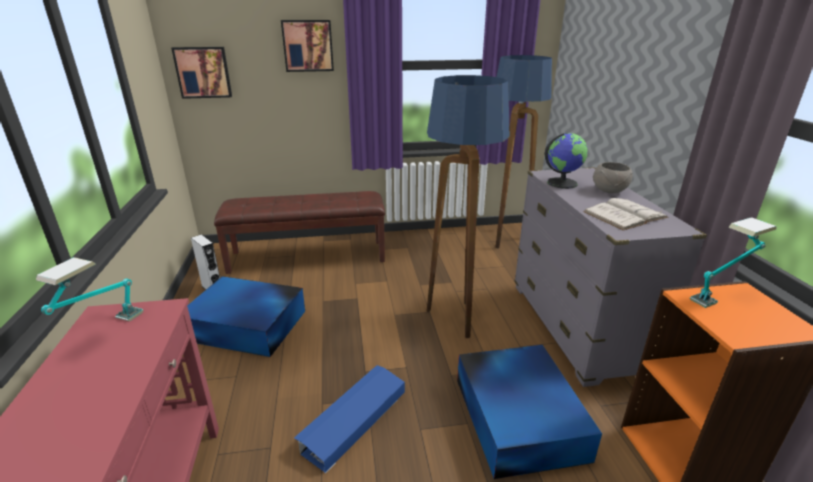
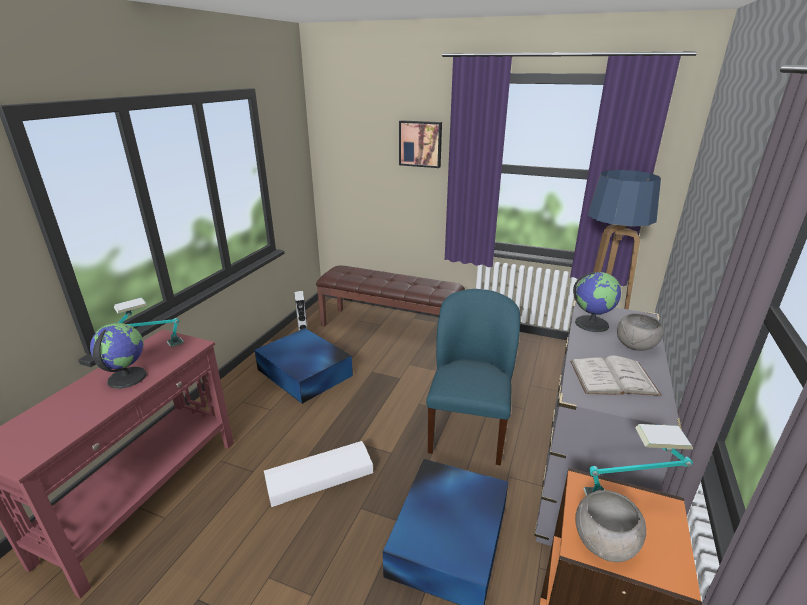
camera: 30 degrees right, 0 degrees up
picture [171,47,232,99] -> none
blue storage box [294,365,405,473] -> white storage box [264,441,373,507]
floor lamp [427,75,510,338] -> blue chair [426,289,521,465]
none -> globe [90,323,147,389]
none -> grey bowl [575,490,646,562]

